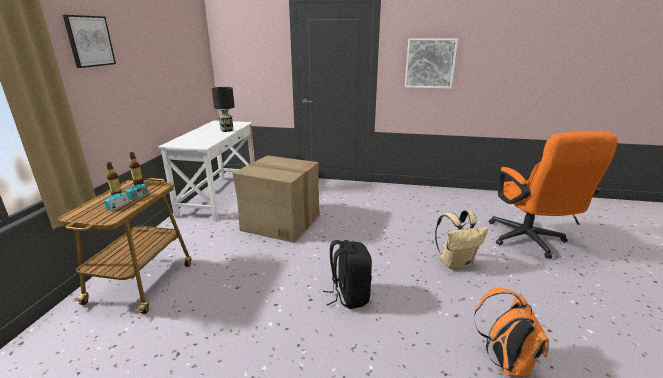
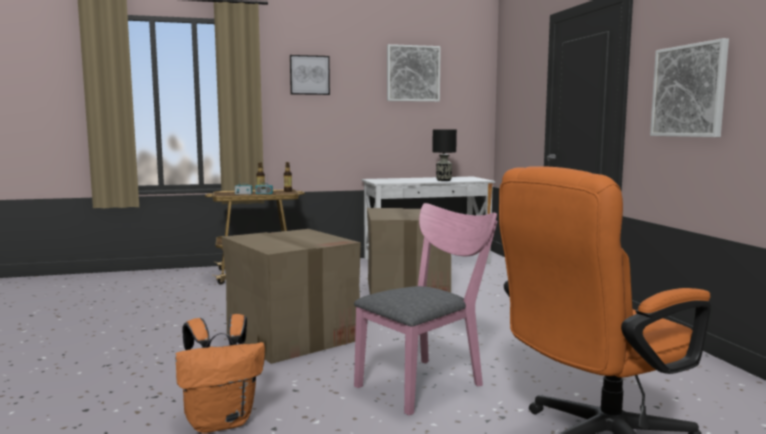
camera: 65 degrees right, 15 degrees down
black backpack [323,240,372,309] -> cardboard box [222,229,361,364]
beige backpack [435,210,488,270] -> pink chair [354,203,498,415]
none -> picture [387,44,441,102]

